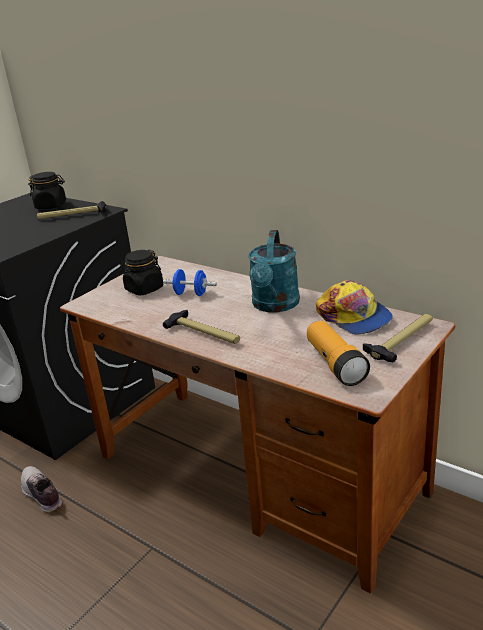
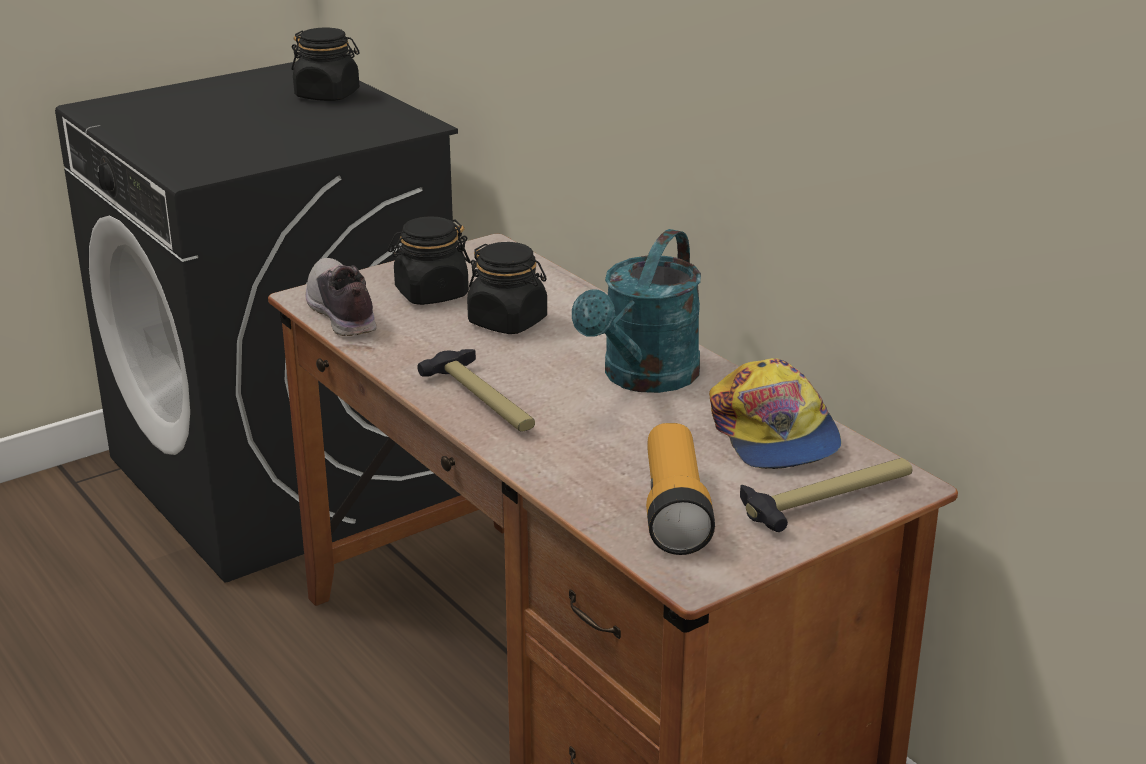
camera: 15 degrees right, 0 degrees up
shoe [21,466,62,512] -> shoe moved to [306,258,377,336]
hammer [37,201,107,219] -> none
blue dumbbell [163,269,217,296] -> black jar [467,242,547,334]

